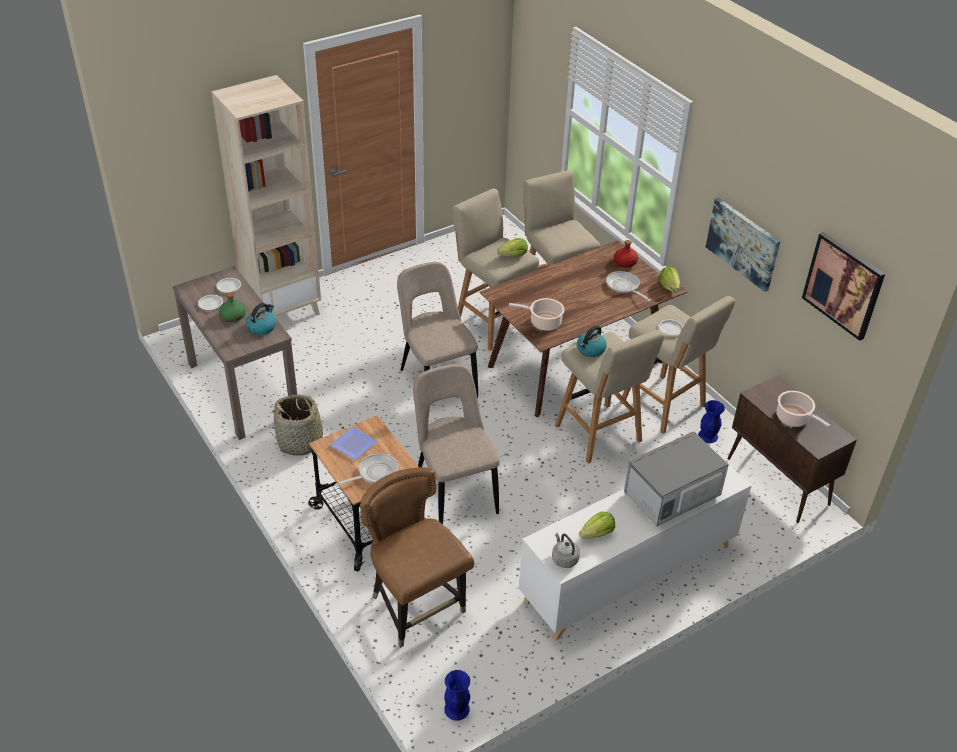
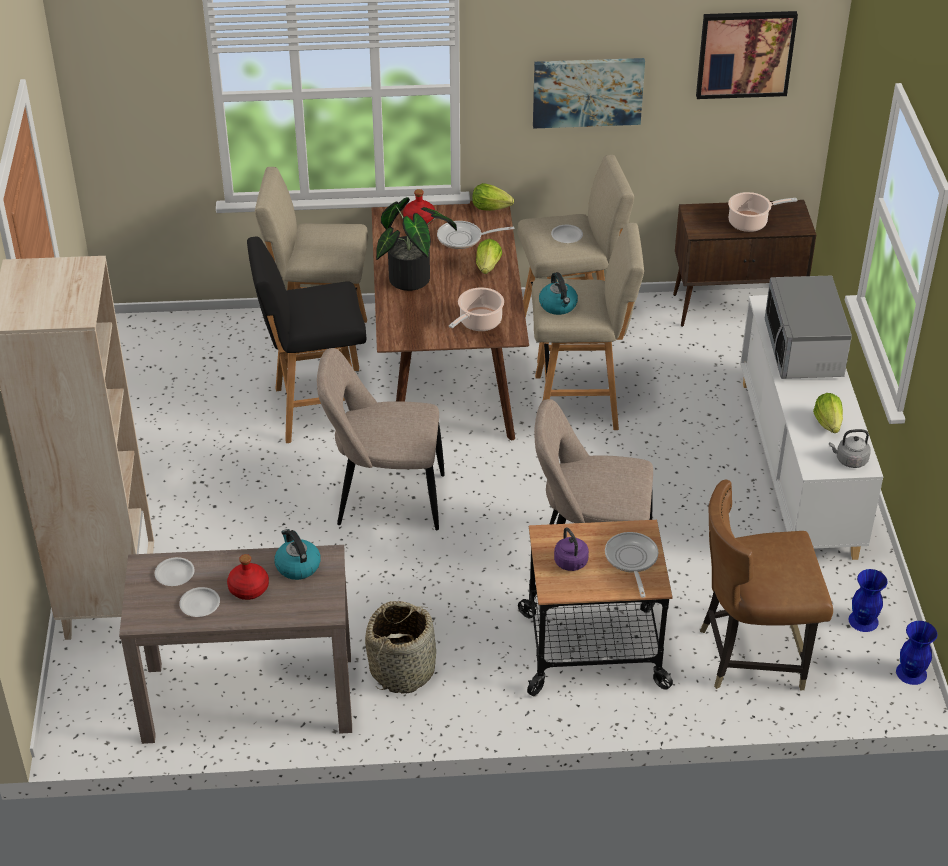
camera: 60 degrees left, 0 degrees up
green bottle [219,293,246,322] -> red bottle [227,554,269,600]
plate [330,426,378,460] -> purple kettle [554,527,589,571]
beige stool [453,188,539,351] -> black stool [247,237,367,443]
lettuce [497,238,528,257] -> lettuce moved to [476,239,502,274]
blue vase [698,400,725,443] -> blue vase moved to [849,569,888,632]
none -> potted plant [376,197,457,291]

